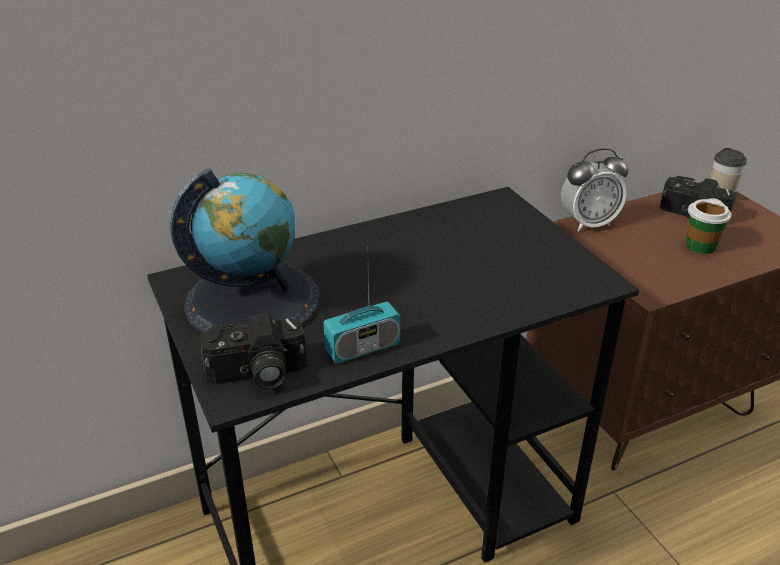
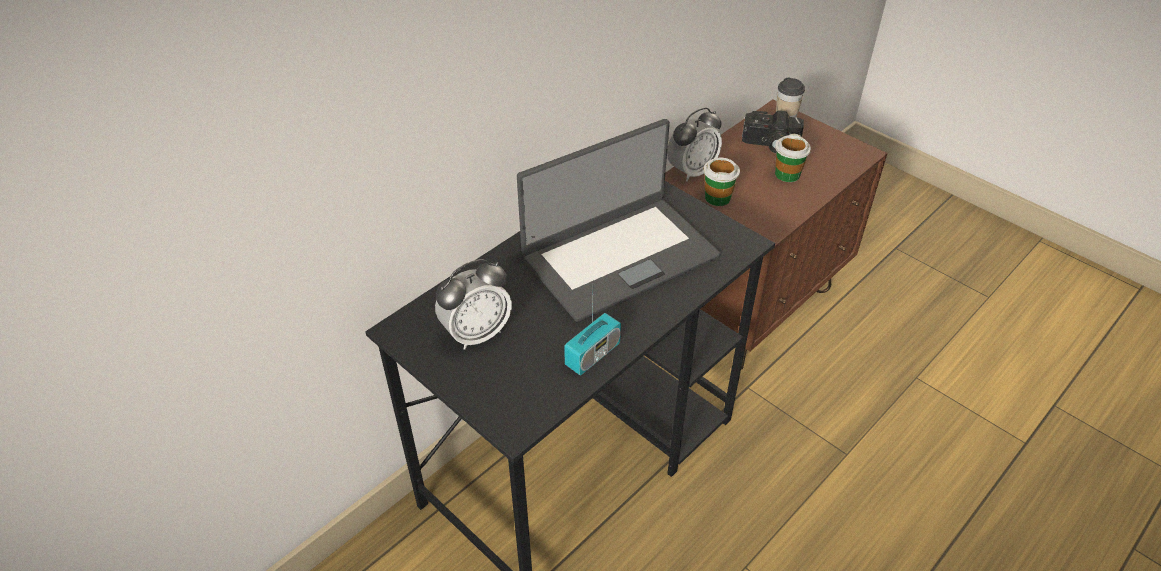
camera: 20 degrees left, 10 degrees up
globe [169,168,320,333] -> alarm clock [435,259,512,350]
camera [200,313,307,390] -> none
none -> laptop [517,119,721,322]
none -> cup [703,158,740,206]

